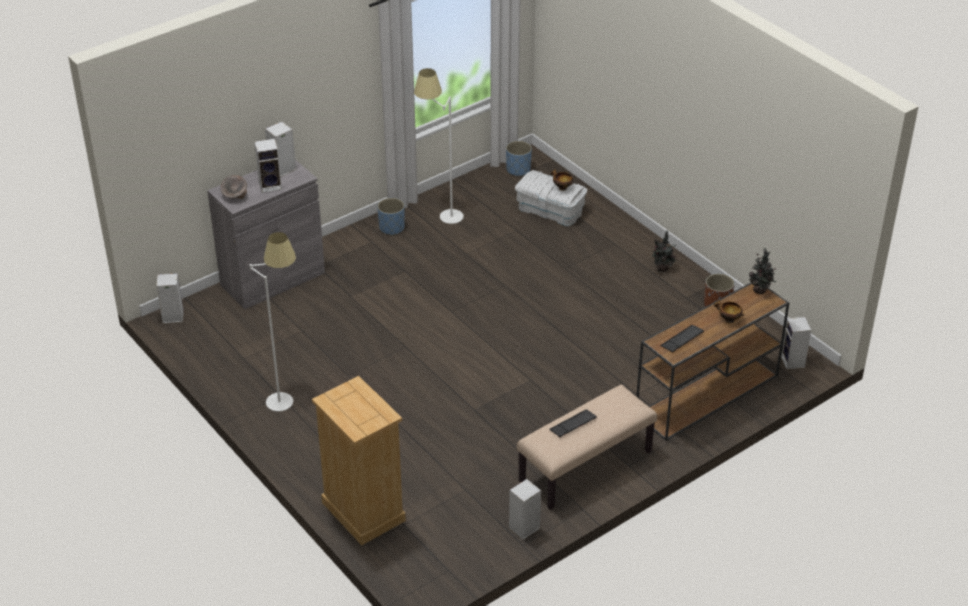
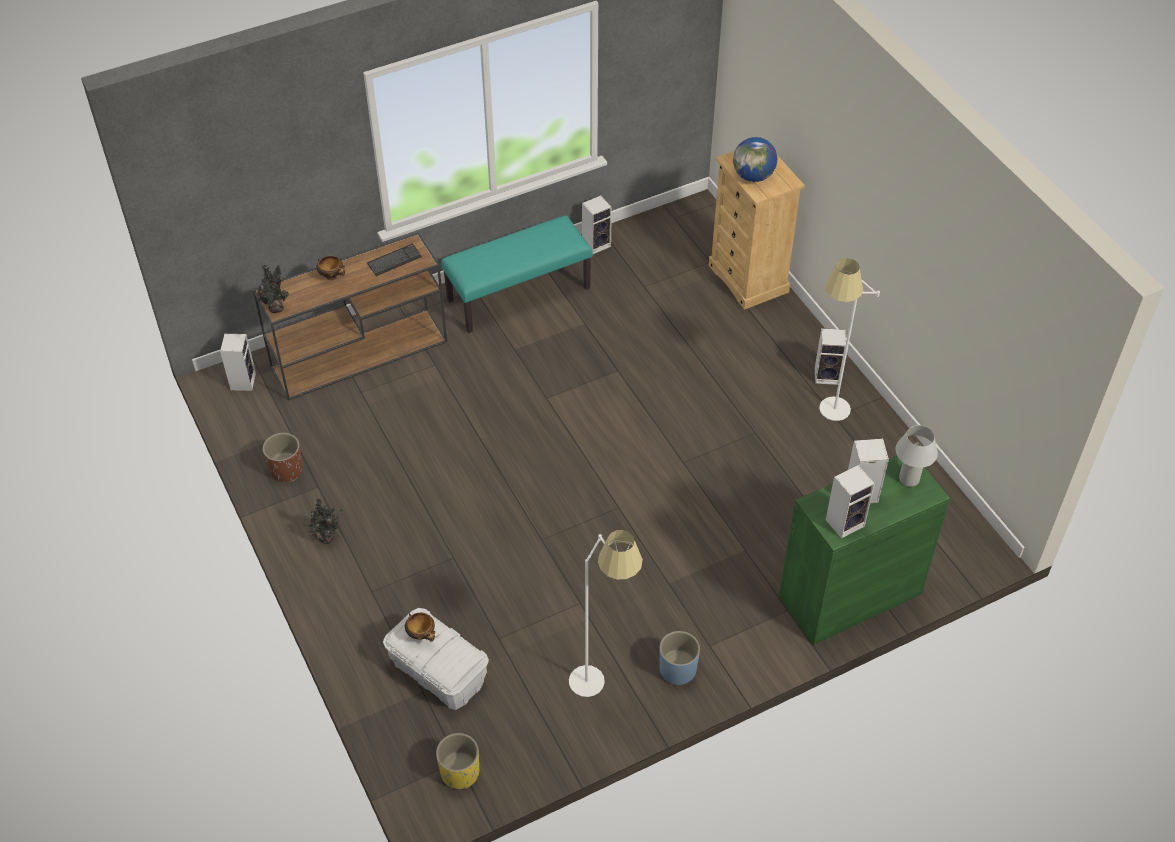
camera: 170 degrees left, 10 degrees up
speaker [156,273,184,323] -> speaker moved to [815,328,846,385]
grey cabinet [207,160,325,310] -> green cabinet [779,456,950,645]
grey bowl [221,175,247,199] -> white table lamp [895,425,938,487]
blue planter [506,141,532,176] -> yellow planter [436,733,479,789]
beige bench [517,385,657,510] -> turquoise bench [441,216,593,333]
keyboard [549,409,597,437] -> none
none -> globe [733,137,777,182]

